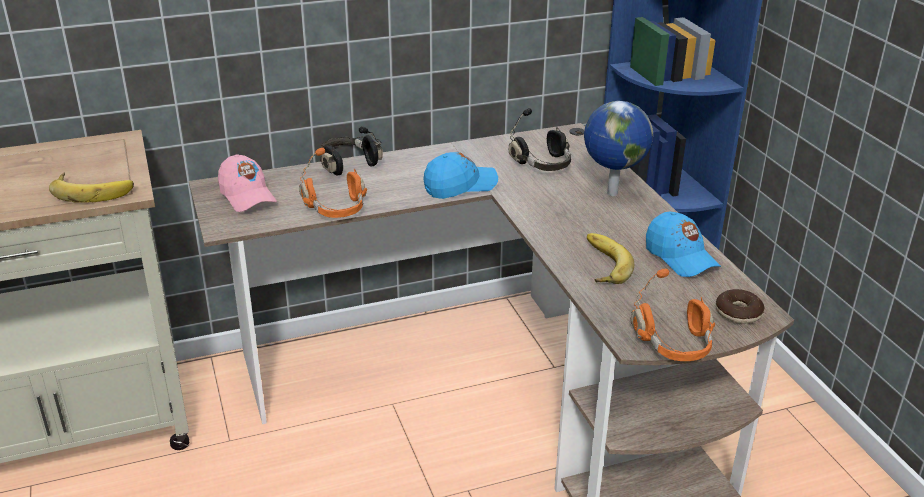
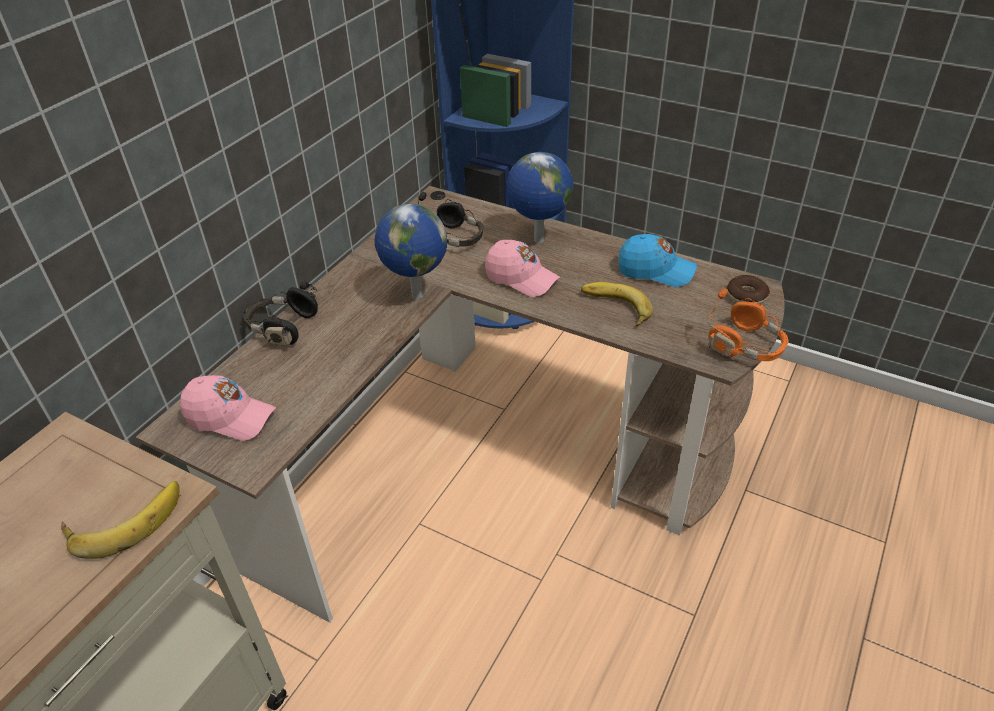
camera: 40 degrees left, 10 degrees up
orange headphones [299,148,367,218] -> none
blue cap [423,152,498,199] -> globe [374,204,447,300]
none -> pink cap [485,240,560,297]

